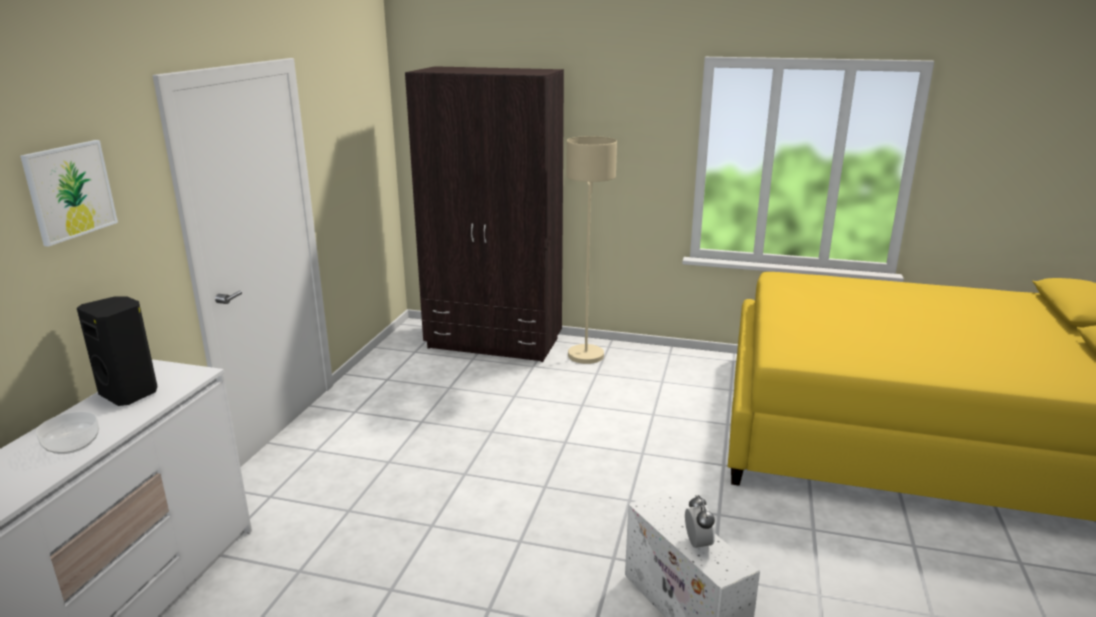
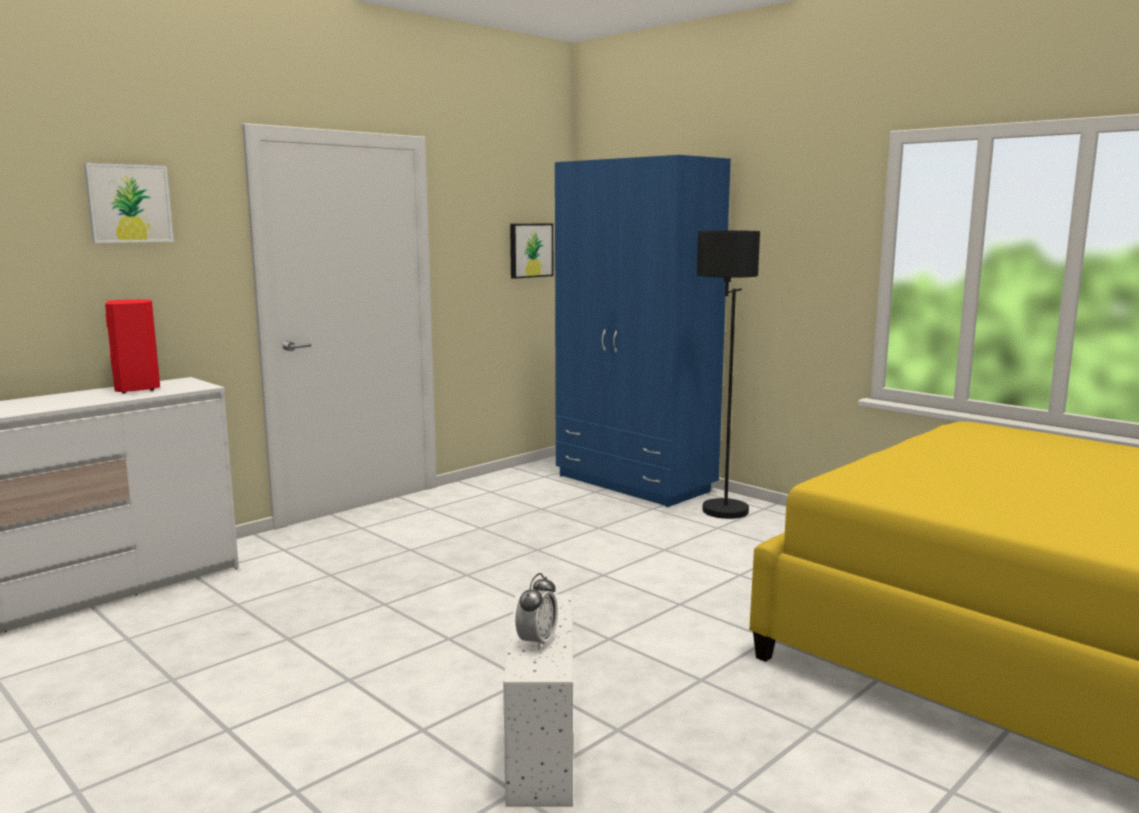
camera: 30 degrees right, 10 degrees down
bowl [36,411,99,454] -> none
black speaker [77,296,157,406] -> red speaker [105,299,160,393]
brown wardrobe [405,66,564,362] -> blue wardrobe [555,155,731,507]
beige floor lamp [566,136,617,364] -> black floor lamp [697,230,760,519]
none -> picture [510,223,553,279]

